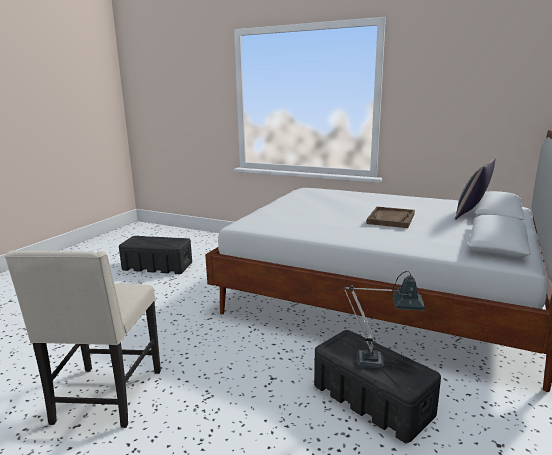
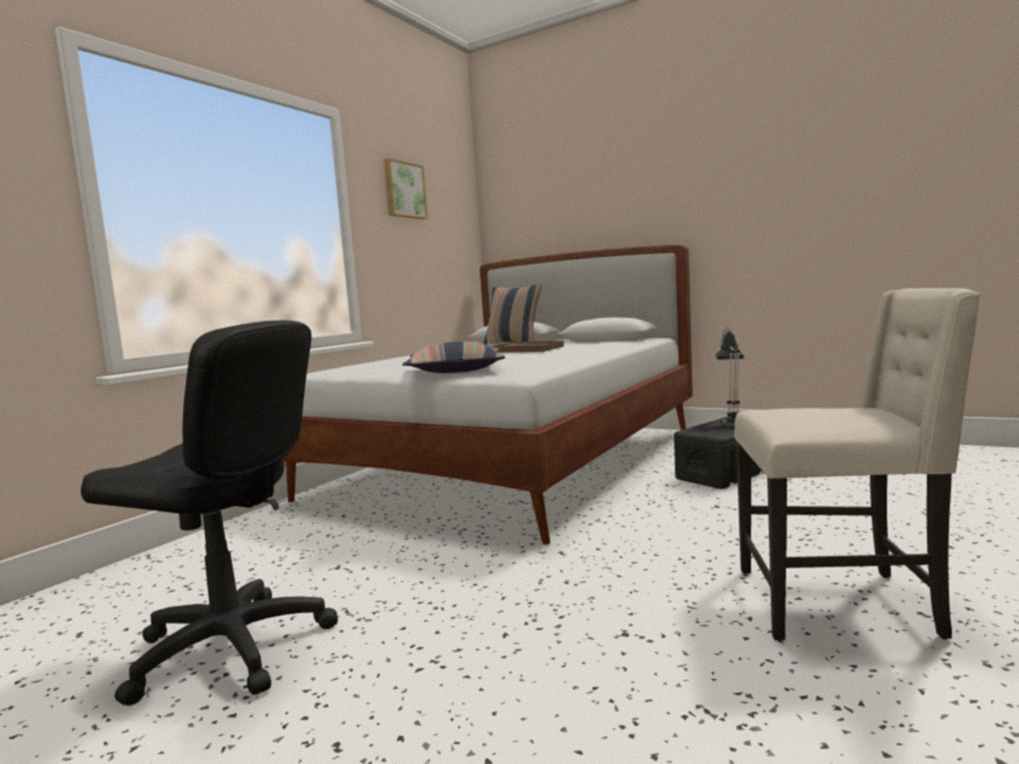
camera: 85 degrees left, 10 degrees down
black storage box [119,236,192,274] -> black office chair [81,320,338,706]
none -> picture [384,158,428,219]
none -> pillow [402,341,505,373]

